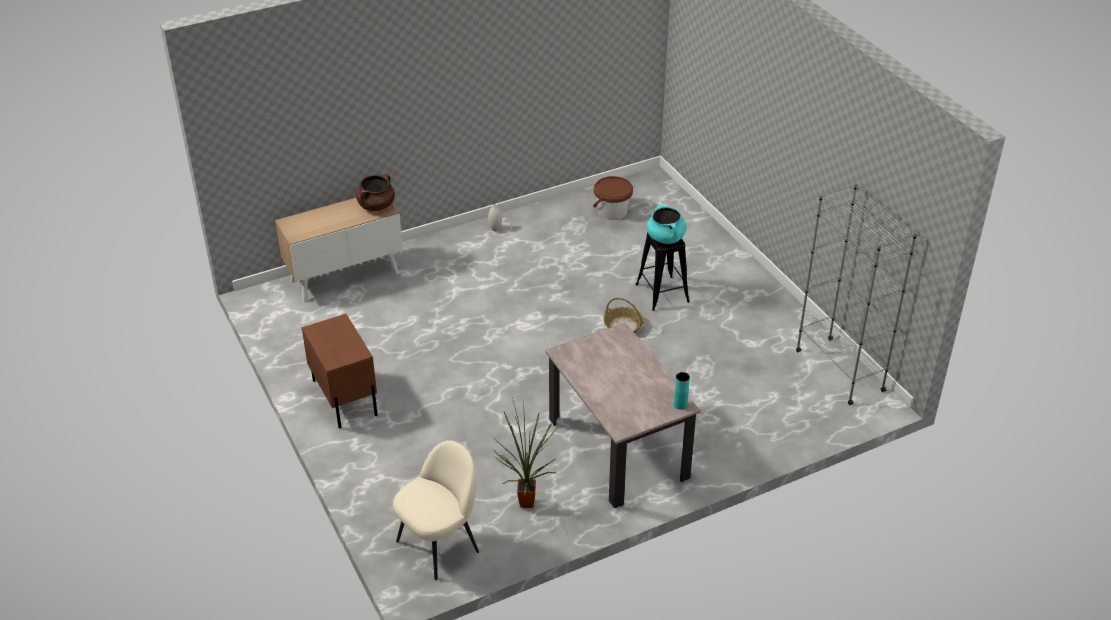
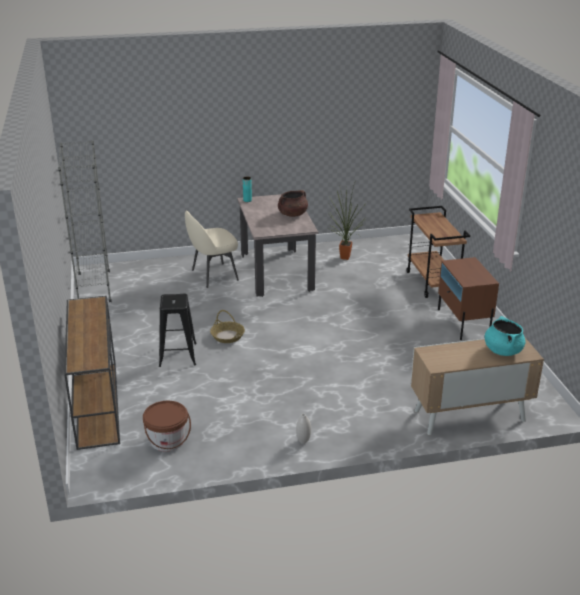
camera: 165 degrees left, 10 degrees down
brown cooking pot [356,174,395,211] -> brown cooking pot moved to [278,190,308,217]
beige chair [393,440,479,580] -> beige chair moved to [185,210,239,288]
turquoise cooking pot [647,205,686,244] -> turquoise cooking pot moved to [485,316,526,356]
none -> brown console table [64,296,120,450]
none -> brown cart [407,206,470,298]

